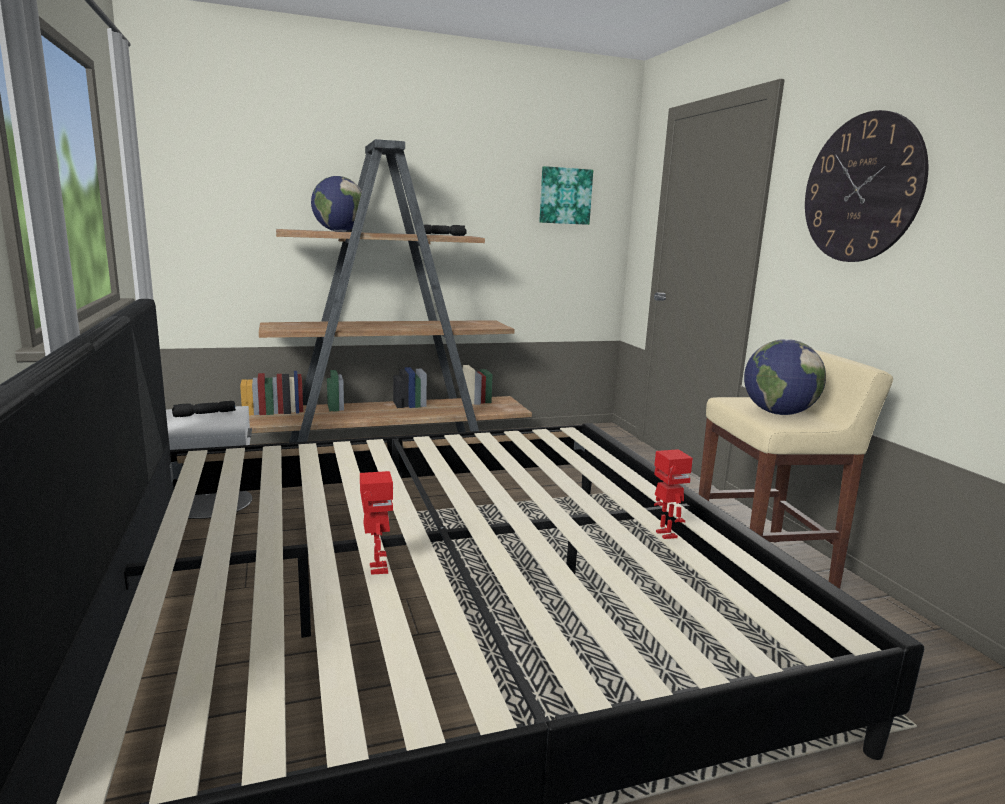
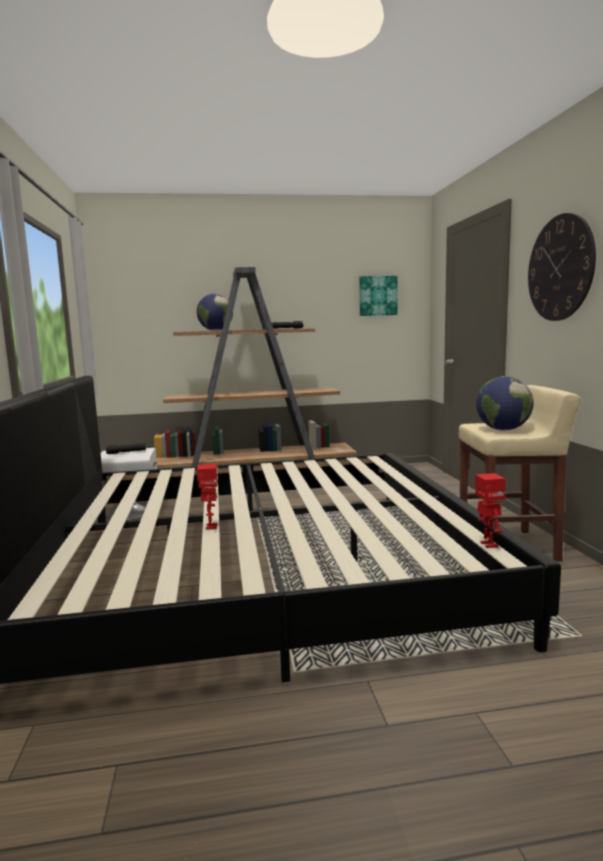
camera: 10 degrees right, 5 degrees down
toy robot [654,449,693,539] -> toy robot moved to [475,473,506,548]

